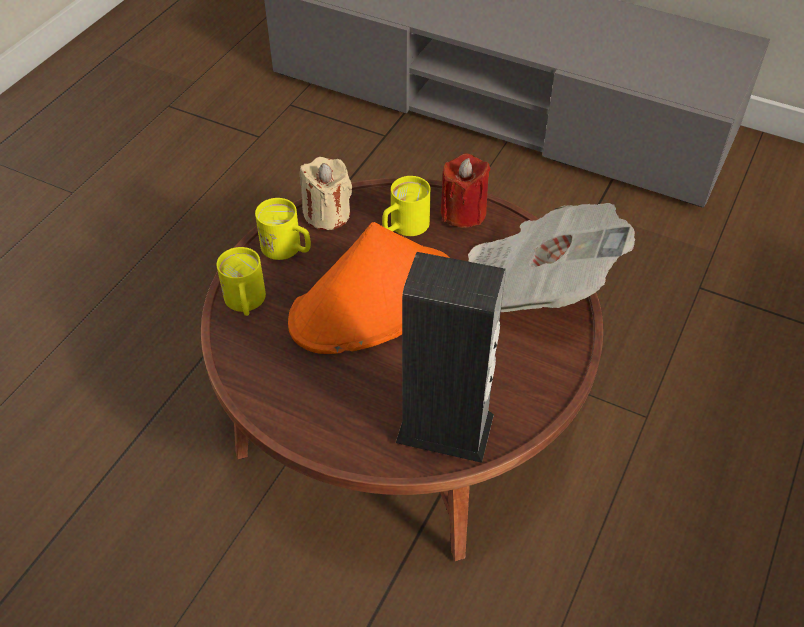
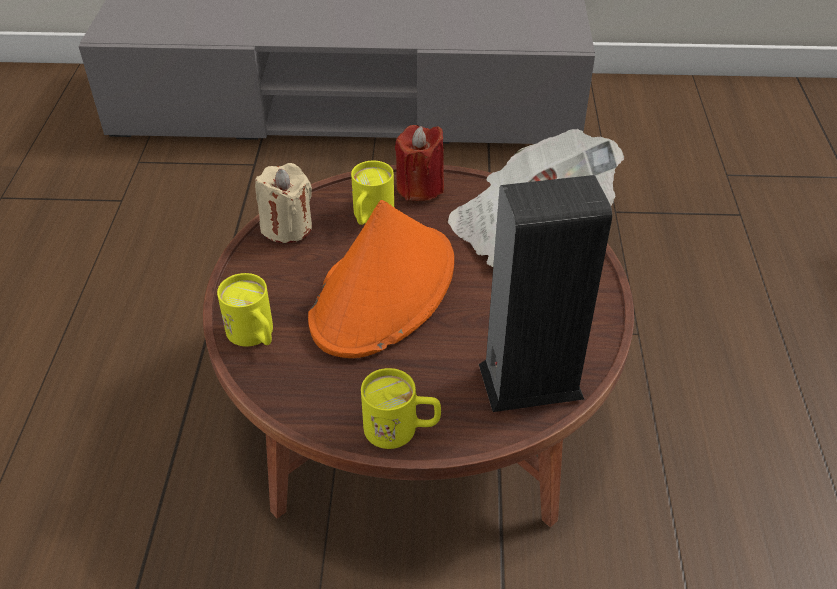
camera: 25 degrees left, 5 degrees down
yellow mug [255,198,311,260] -> yellow mug moved to [361,368,441,449]

